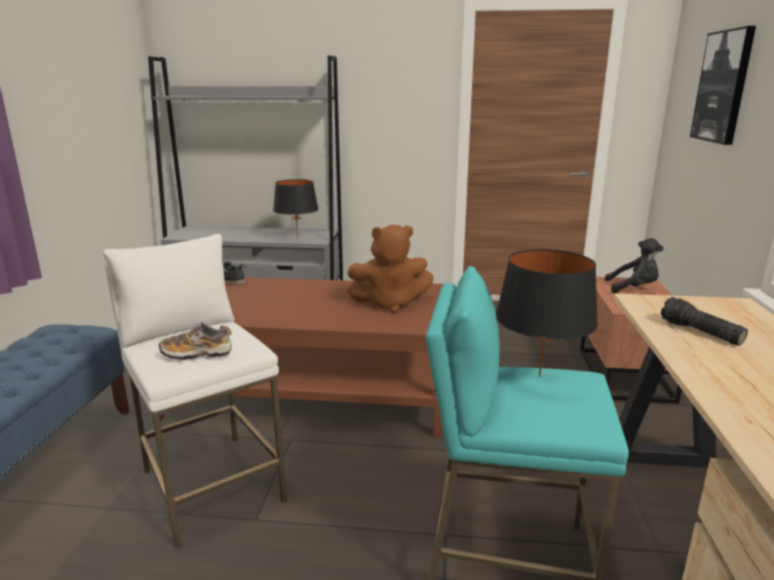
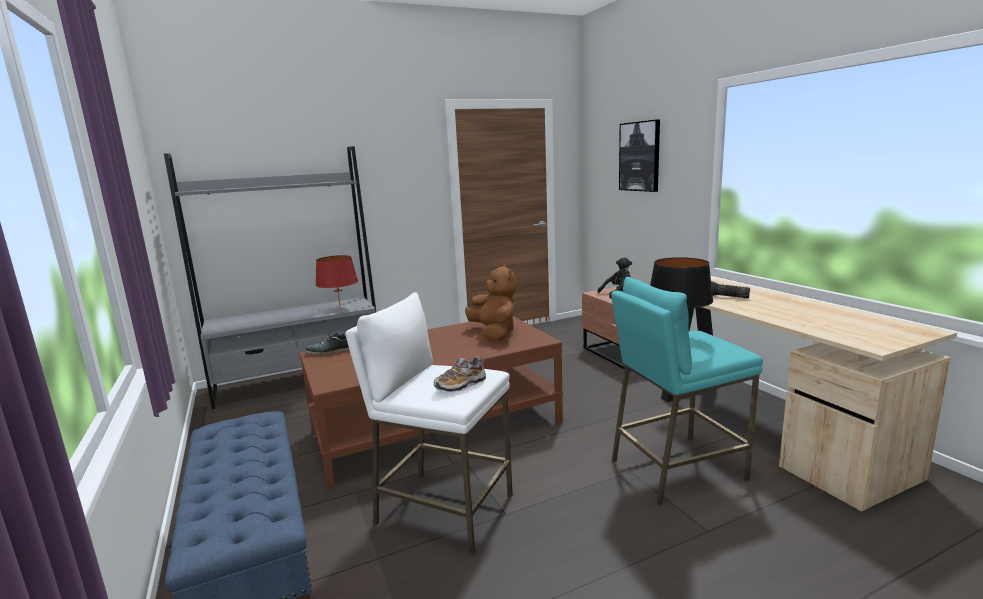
camera: 30 degrees left, 5 degrees down
black table lamp [273,179,319,239] -> red table lamp [316,255,358,309]
brown plush toy [347,225,434,313] -> brown plush toy turned 75 degrees counterclockwise [465,264,516,341]

